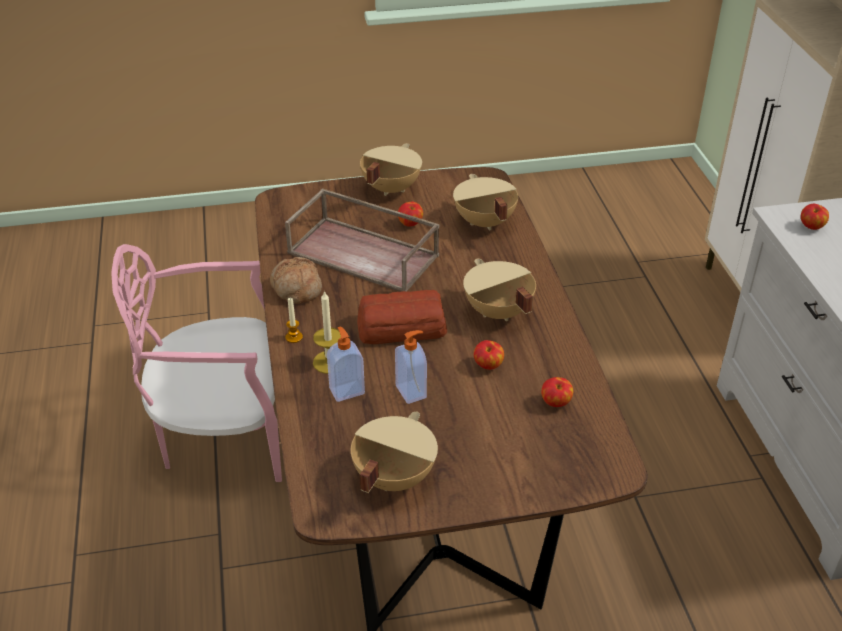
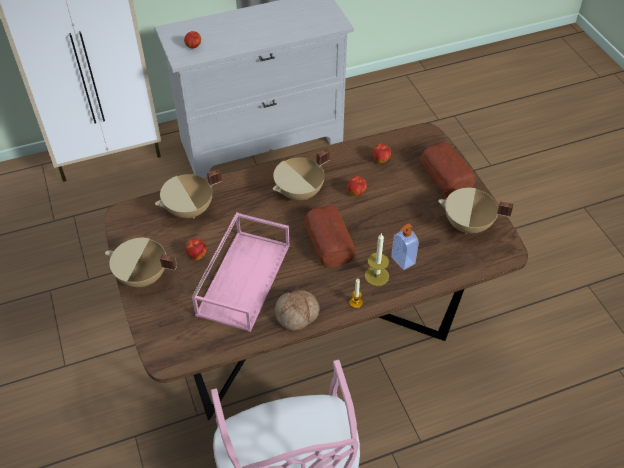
camera: 100 degrees left, 10 degrees up
brown tray [285,188,440,292] -> pink tray [192,212,290,332]
soap dispenser [395,330,427,404] -> none
none -> bread [420,142,475,197]

